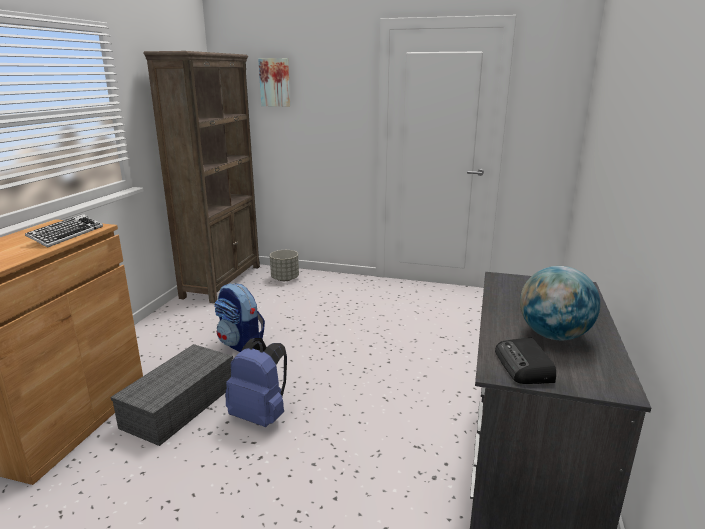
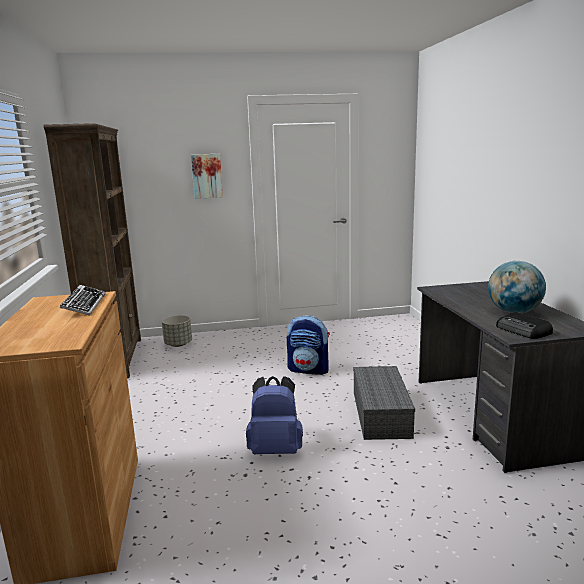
camera: 25 degrees left, 5 degrees down
grey storage box [111,344,233,446] -> grey storage box moved to [353,366,415,440]
backpack [214,283,265,352] -> backpack moved to [287,315,330,375]
picture [258,58,290,107] -> picture moved to [191,154,223,199]

